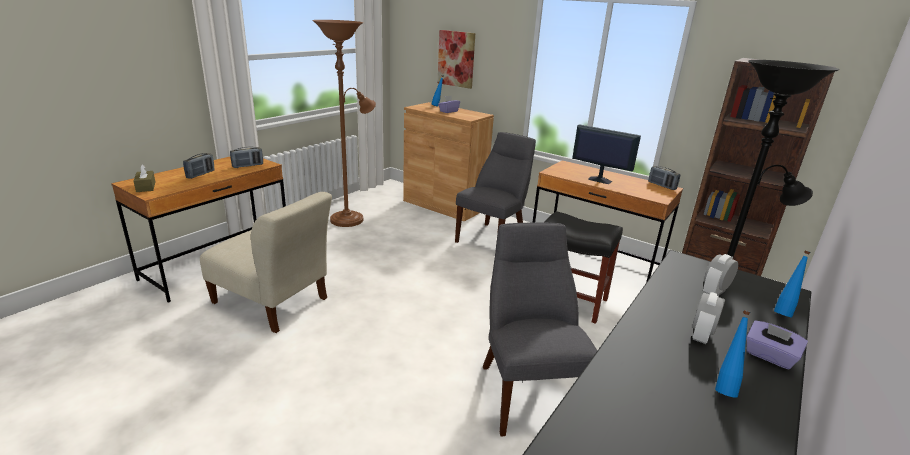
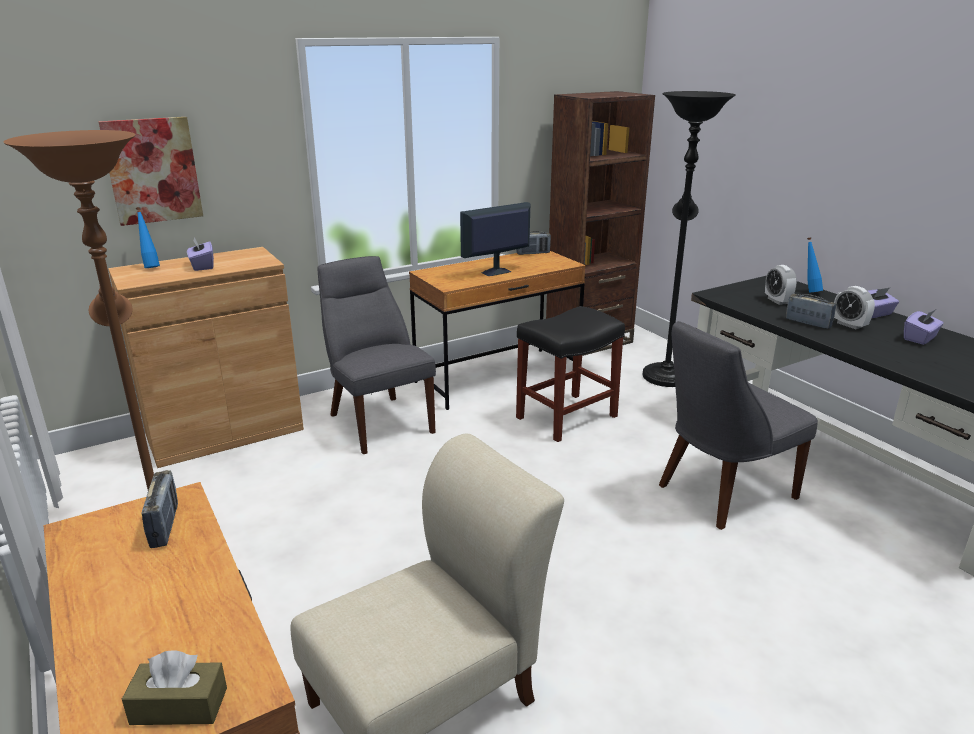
camera: 65 degrees left, 0 degrees up
radio [183,153,215,179] -> radio moved to [786,294,836,329]
grey chair [483,222,597,436] -> grey chair turned 45 degrees counterclockwise [659,321,818,530]
blue bottle [715,310,750,398] -> purple tissue box [904,309,944,345]

